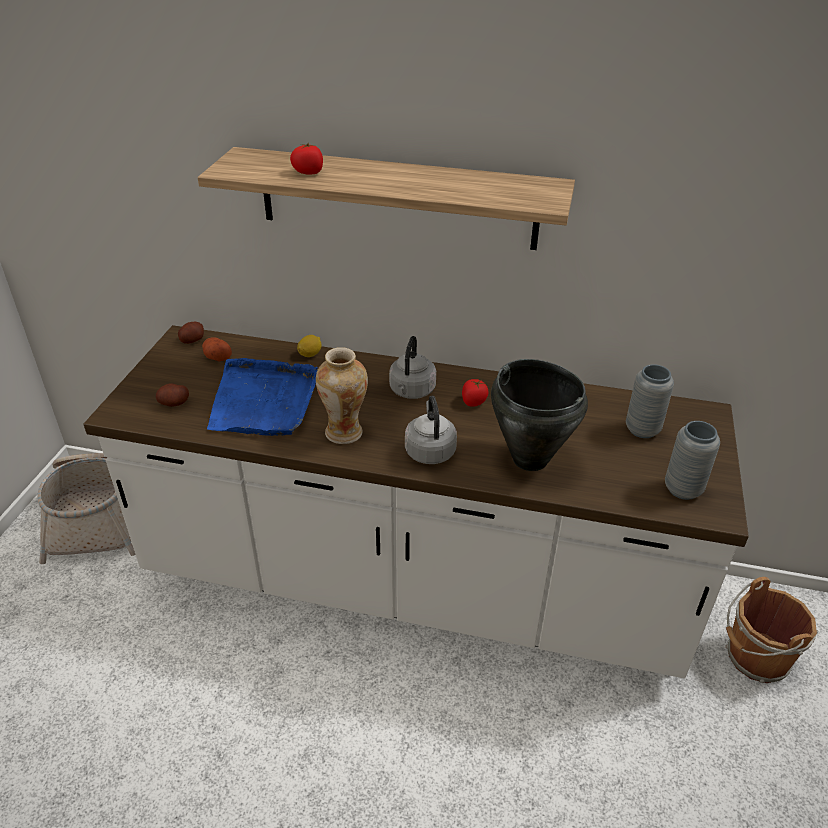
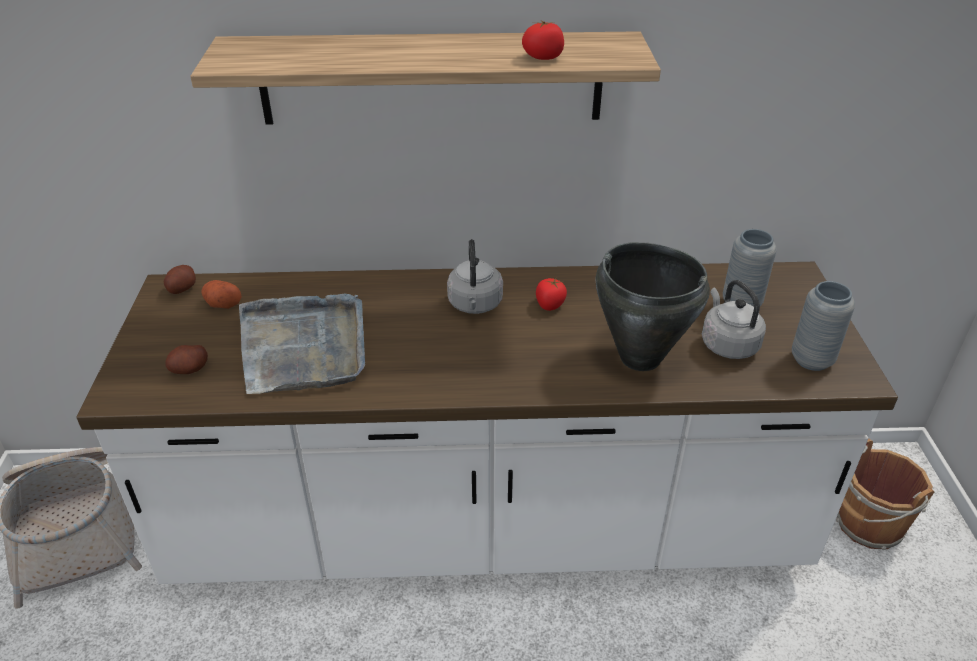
camera: 15 degrees left, 0 degrees up
blue tray [207,358,318,436] -> grey tray [239,293,365,394]
tomato [290,142,323,175] -> tomato moved to [522,20,564,60]
lemon [297,335,322,357] -> none
vase [316,347,368,444] -> none
grey kettle [405,396,457,464] -> grey kettle moved to [702,280,766,359]

